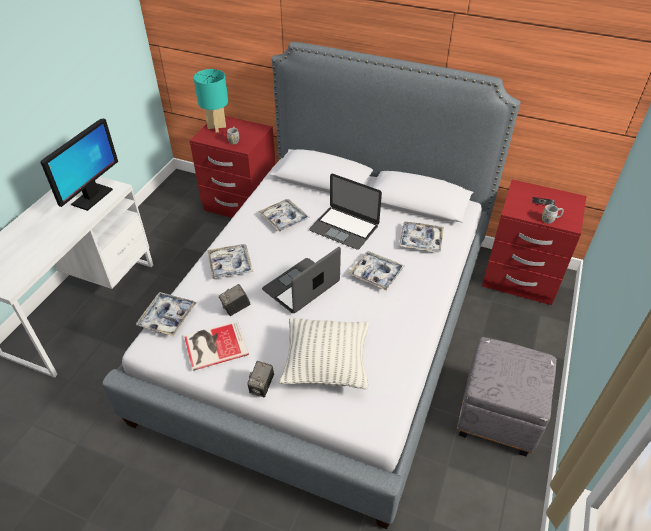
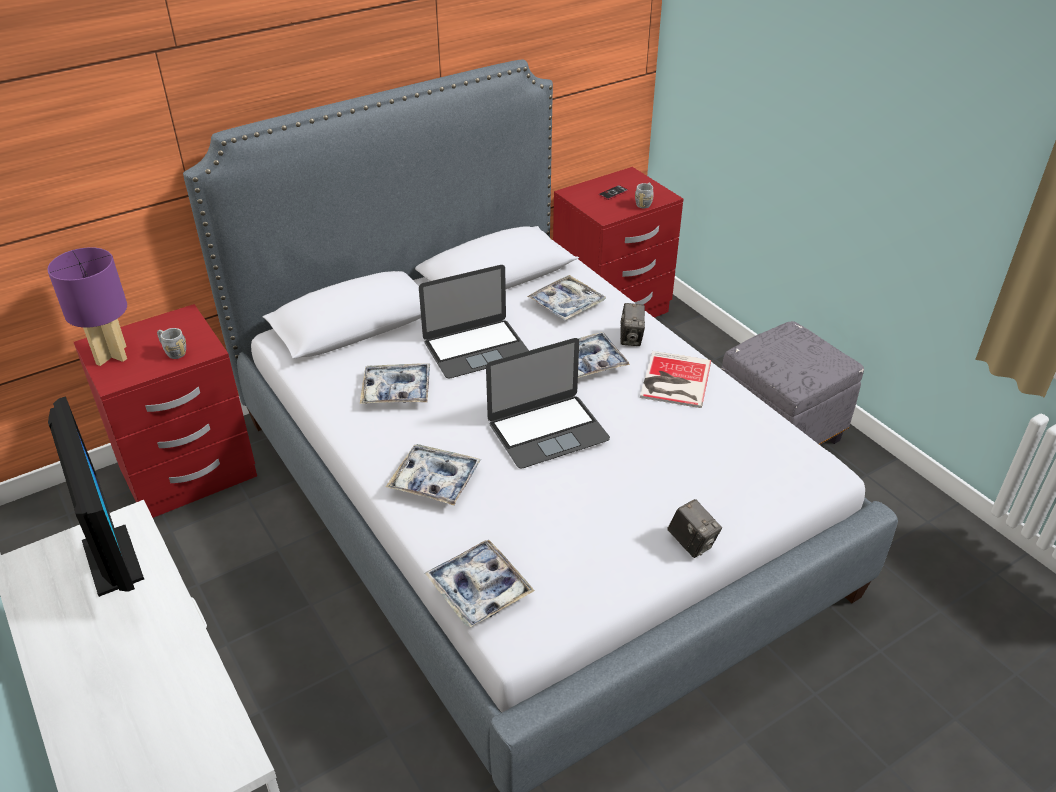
camera: 55 degrees left, 5 degrees down
book [184,321,249,371] -> book moved to [640,351,711,408]
turquoise table lamp [194,69,228,132] -> purple table lamp [47,247,127,366]
camera [219,284,251,316] -> camera moved to [620,303,645,346]
laptop [262,247,341,313] -> laptop turned 105 degrees counterclockwise [486,338,610,469]
pillow [280,318,369,389] -> none

